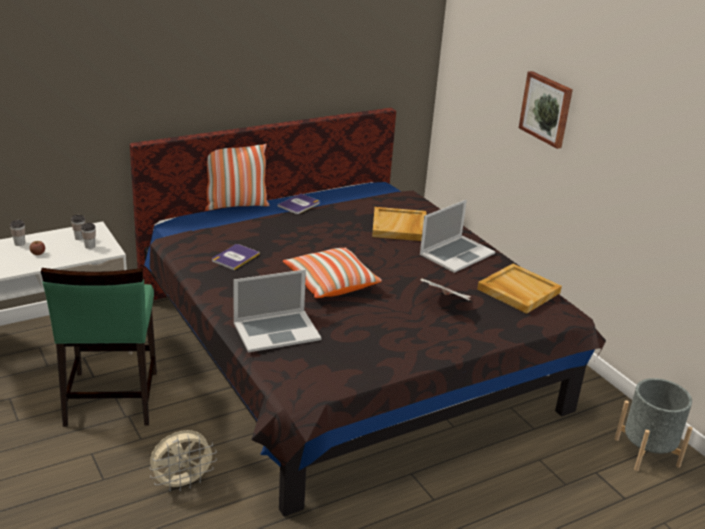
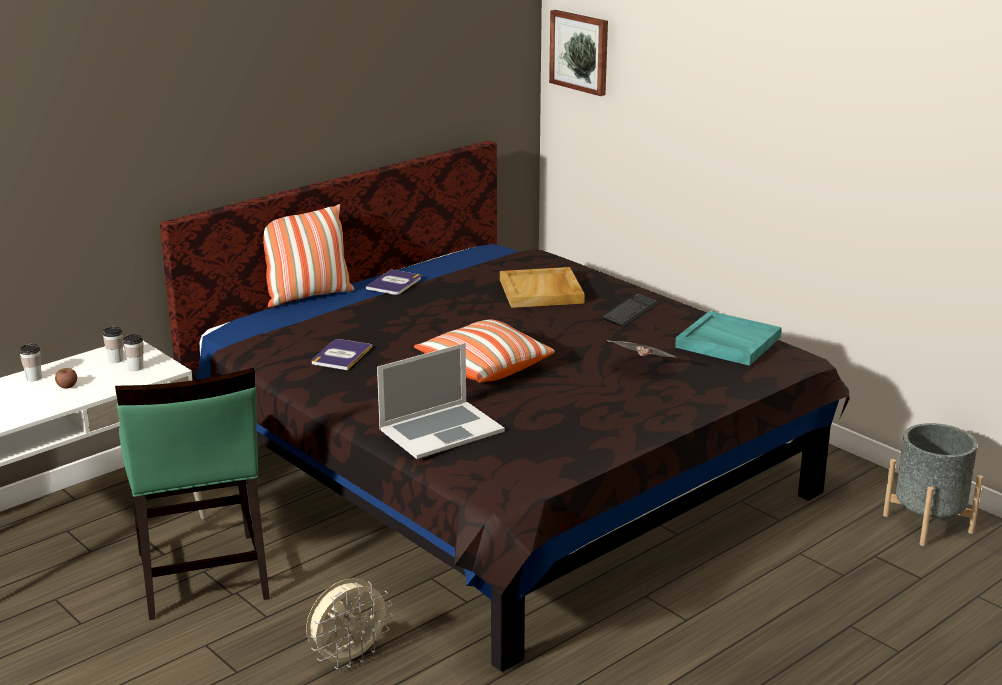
camera: 10 degrees left, 5 degrees down
laptop [420,199,495,273] -> keyboard [601,293,660,327]
beige tray [477,263,562,314] -> turquoise tray [675,311,782,366]
picture [519,71,573,149] -> picture moved to [549,10,608,96]

